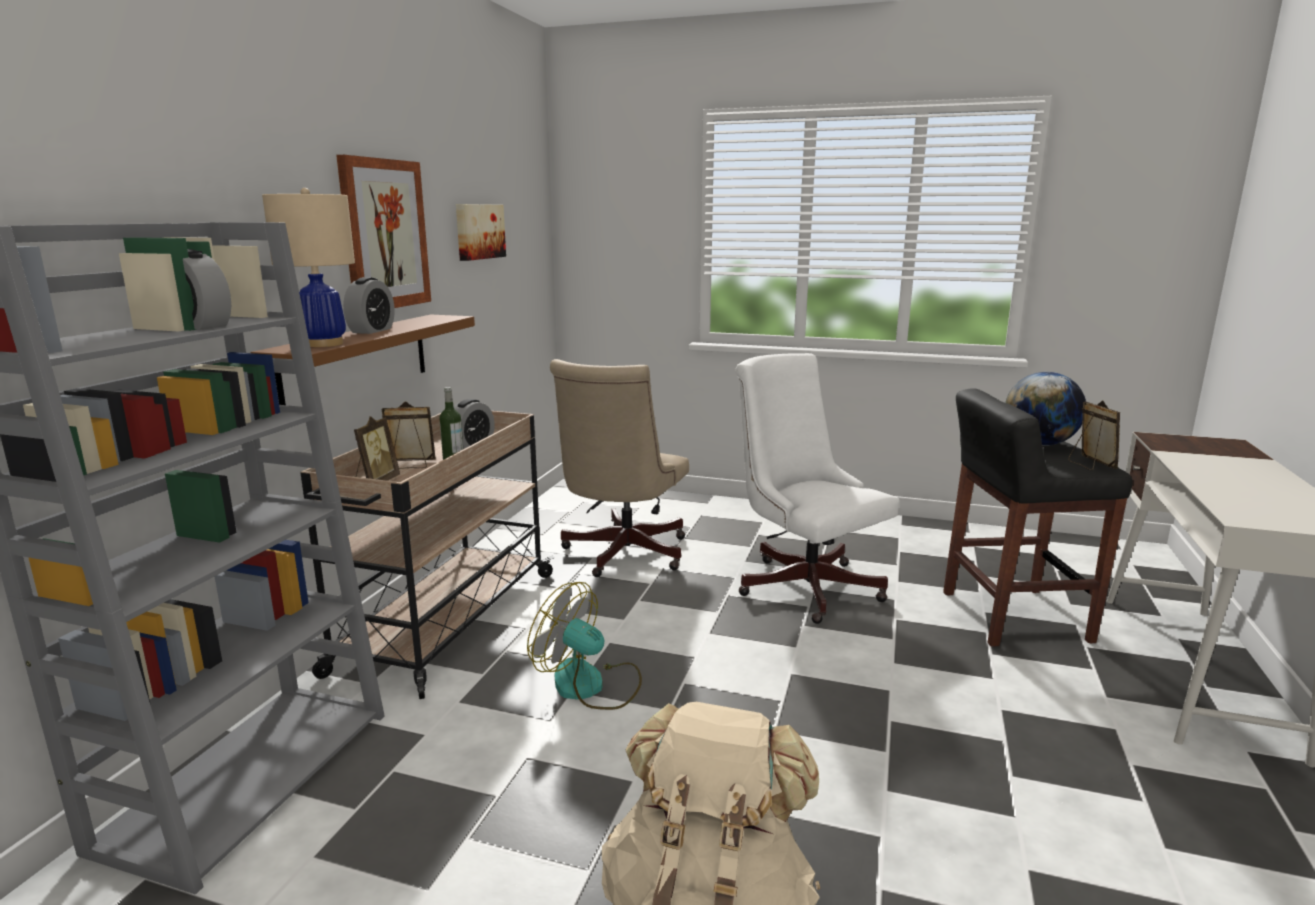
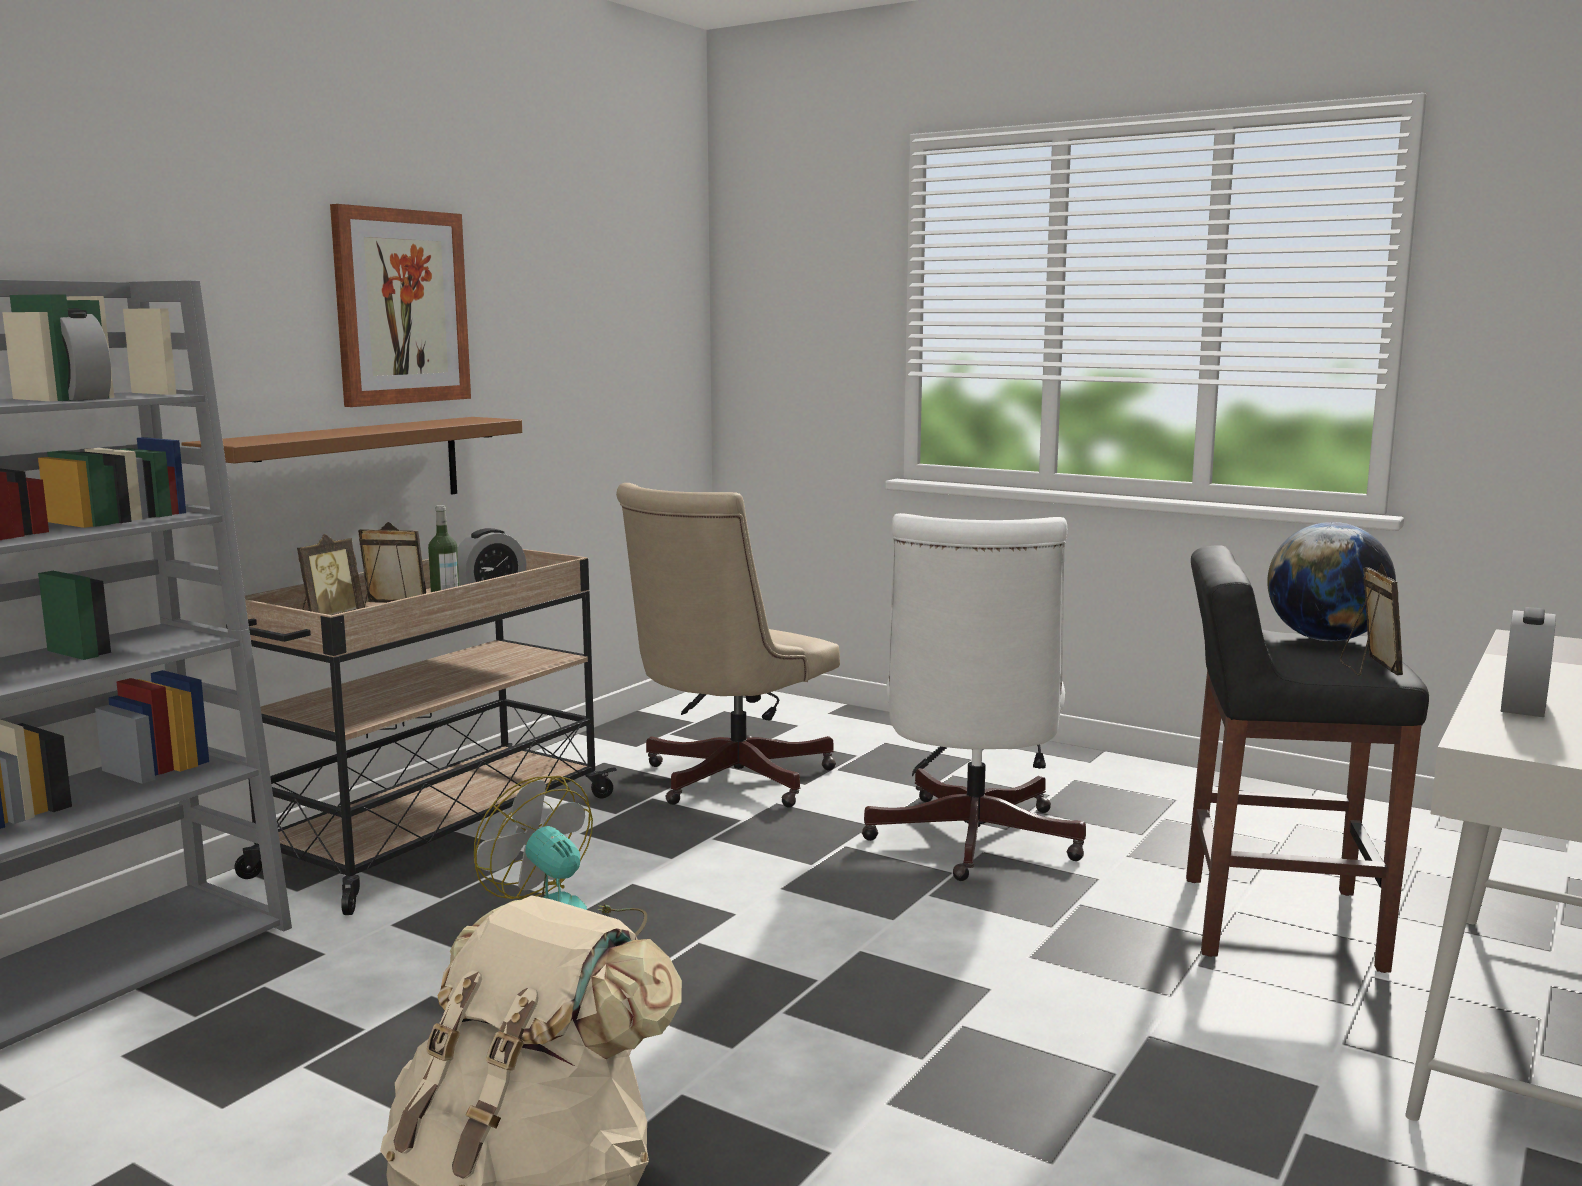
camera: 15 degrees right, 5 degrees down
beige table lamp [262,188,355,347] -> none
alarm clock [343,277,395,334] -> alarm clock moved to [1501,607,1556,717]
picture [456,204,506,261] -> none
white office chair [735,353,899,624] -> white office chair turned 150 degrees counterclockwise [862,513,1086,881]

